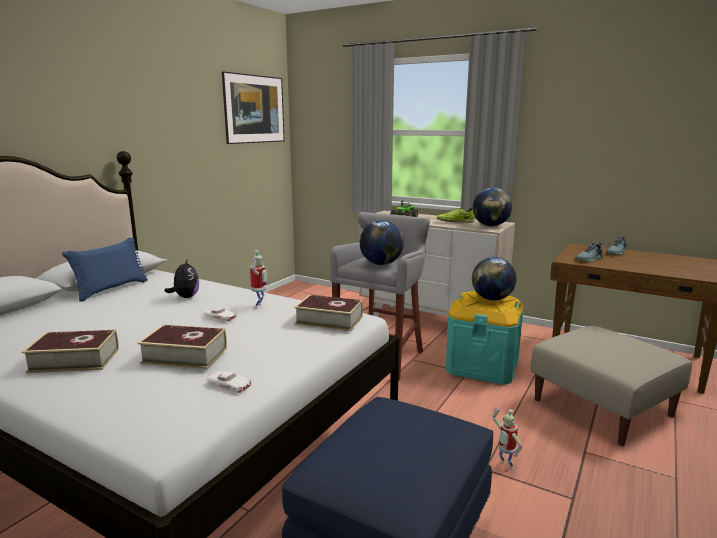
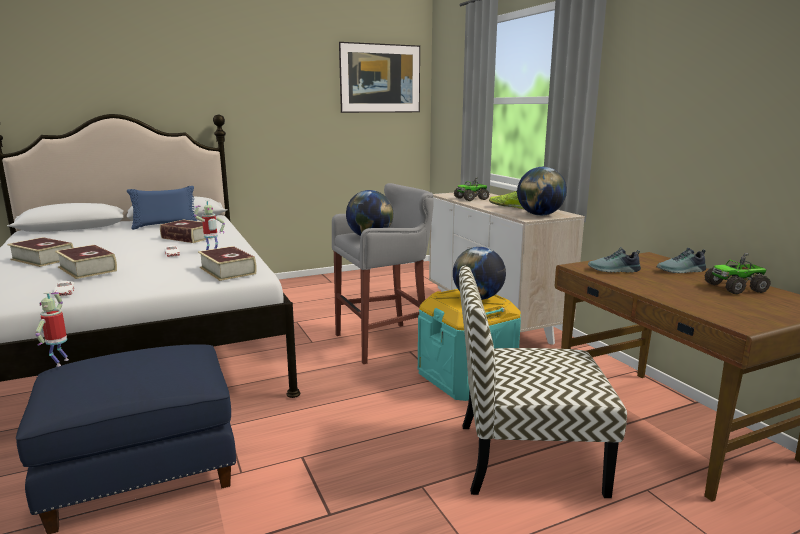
camera: 35 degrees right, 0 degrees up
plush toy [165,258,199,298] -> book [160,220,211,243]
toy robot [492,408,522,469] -> toy robot moved to [36,292,69,367]
beige ottoman [531,326,692,446] -> chair [459,266,627,498]
none -> toy truck [704,253,771,295]

